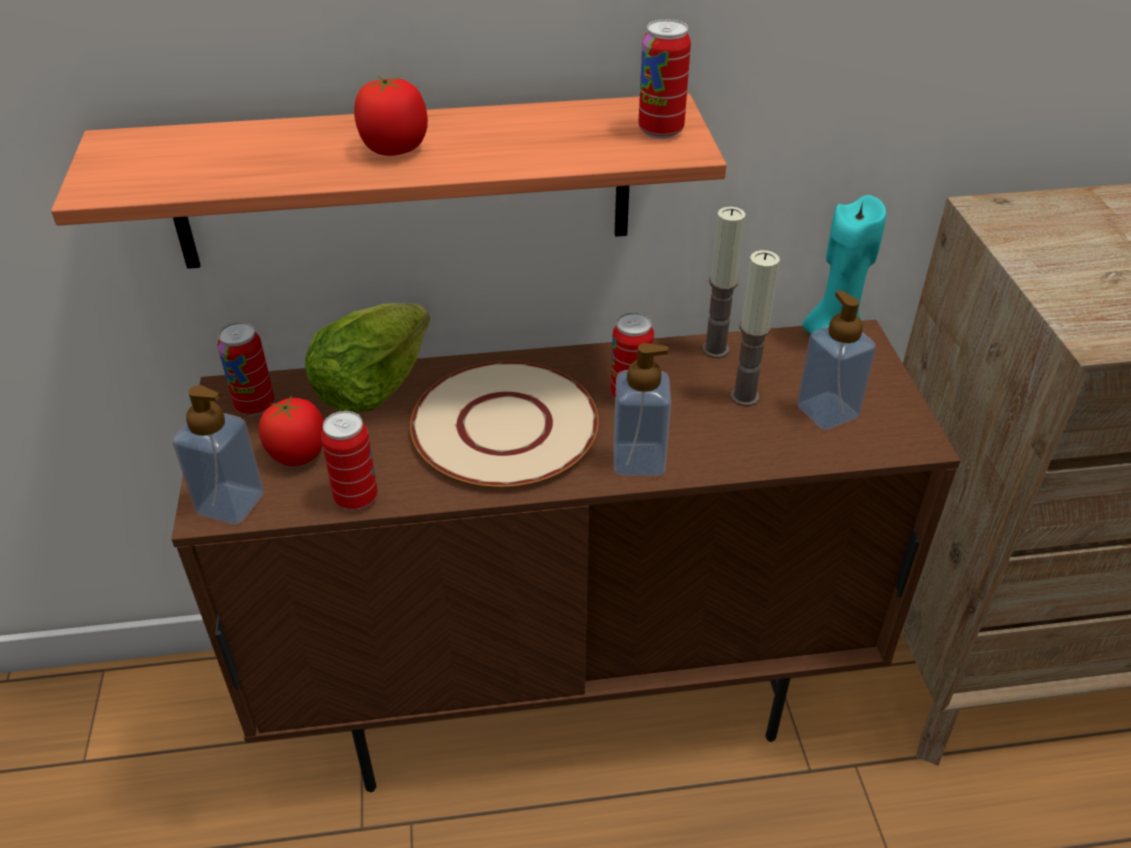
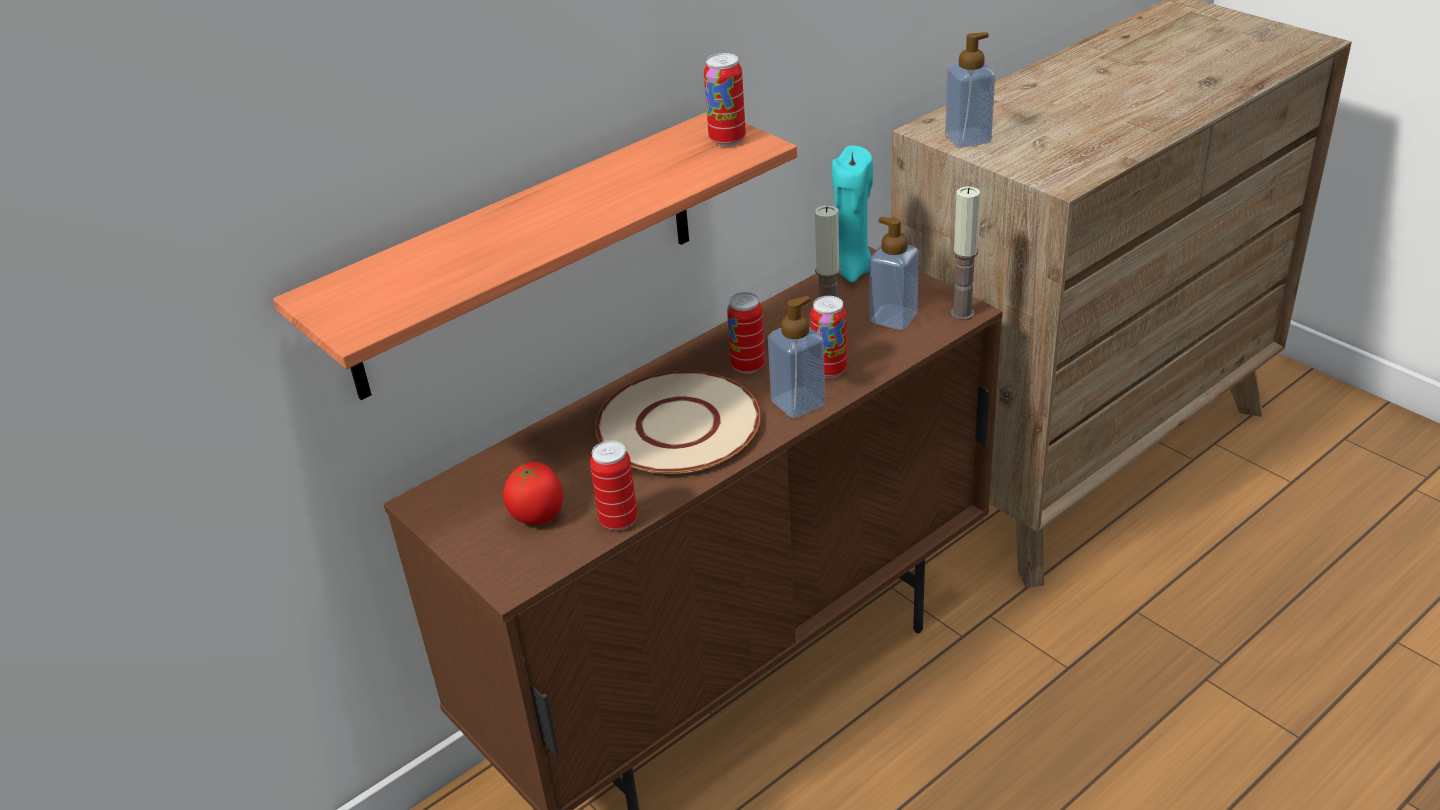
camera: 30 degrees left, 5 degrees down
soap dispenser [173,385,264,525] -> soap dispenser moved to [945,32,995,148]
can [218,322,274,416] -> can moved to [811,296,847,378]
lettuce [305,303,430,412] -> none
tomato [354,76,428,156] -> none
candle [702,206,745,358] -> candle moved to [950,187,980,320]

